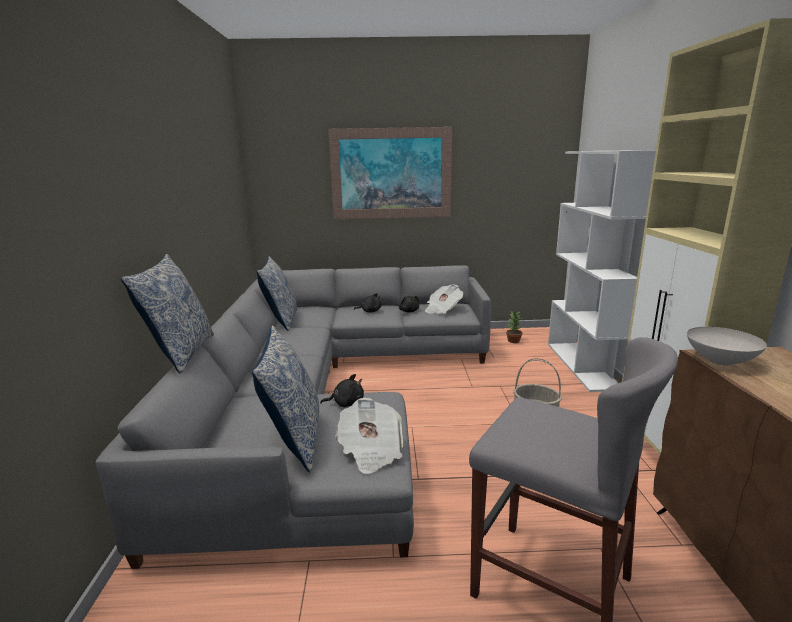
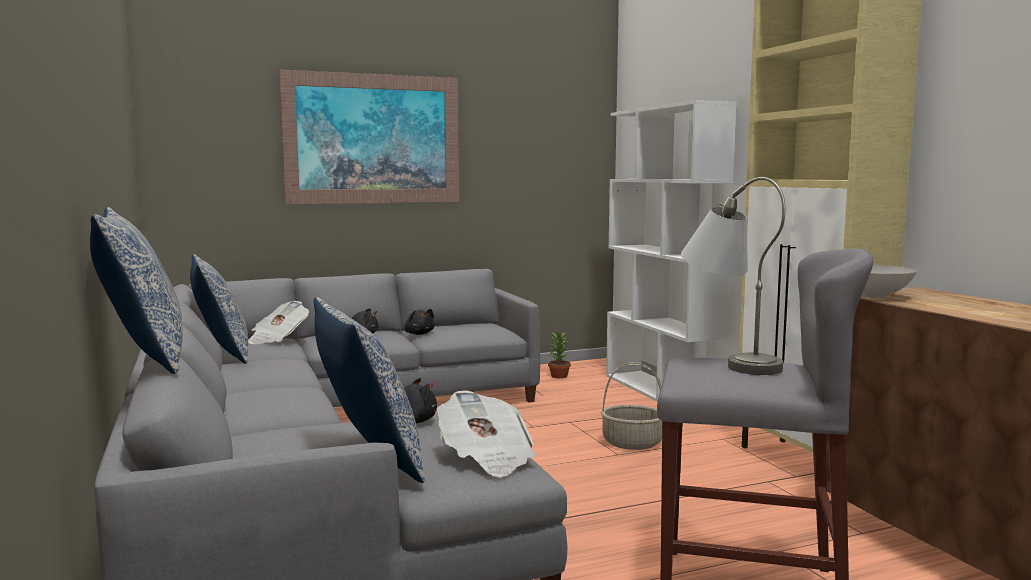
camera: 20 degrees left, 10 degrees down
newspaper [425,284,463,314] -> newspaper moved to [248,301,309,344]
none -> grey table lamp [681,177,785,375]

